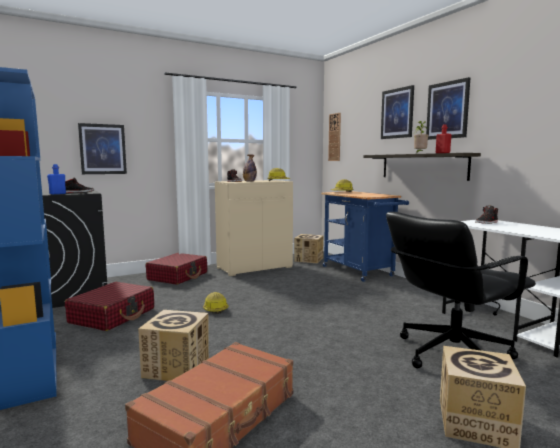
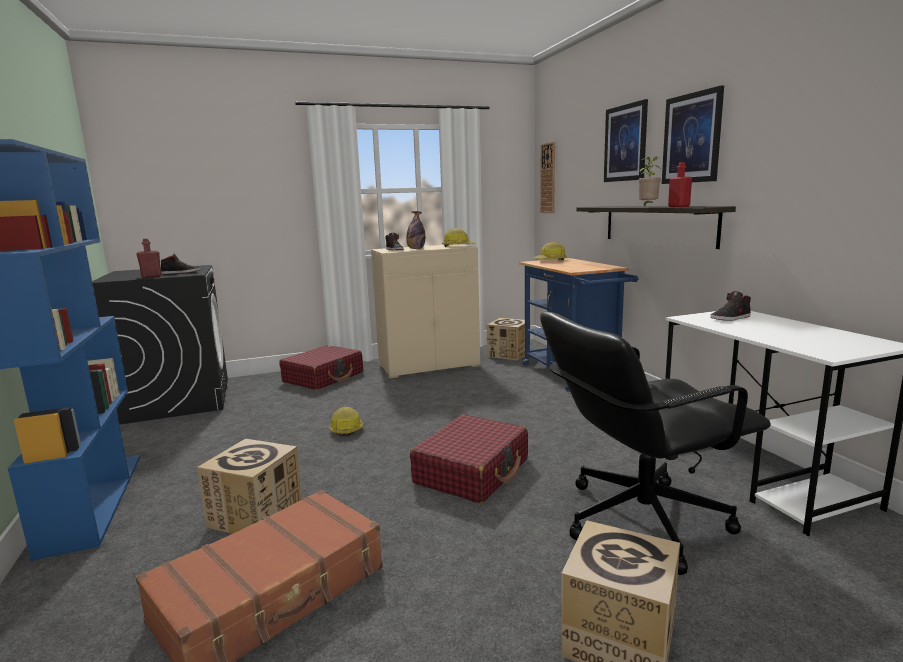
camera: 10 degrees right, 5 degrees up
blue bottle [47,164,66,194] -> red bottle [136,239,162,278]
red suitcase [65,282,154,331] -> red suitcase moved to [410,414,528,503]
picture [78,123,127,174] -> none

